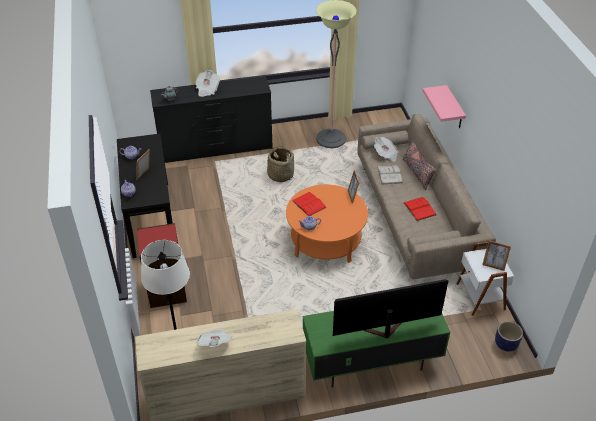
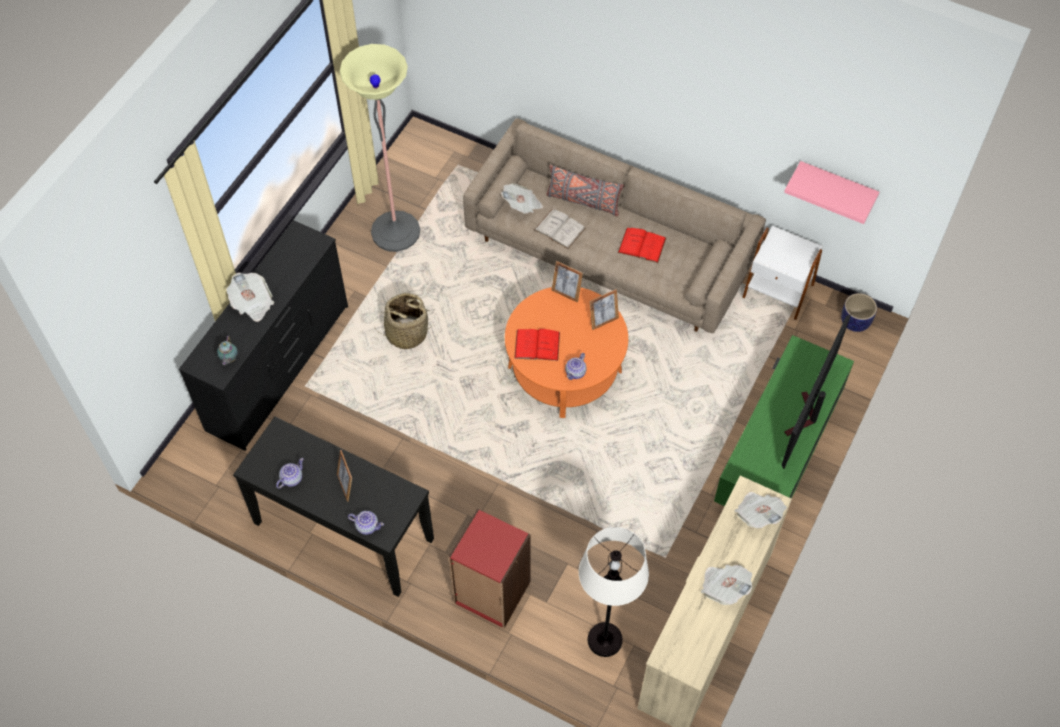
camera: 50 degrees left, 15 degrees up
pink shelf [423,85,466,128] -> pink shelf moved to [784,161,879,224]
picture frame [482,240,511,271] -> picture frame moved to [590,289,619,330]
none -> newspaper [734,492,787,528]

